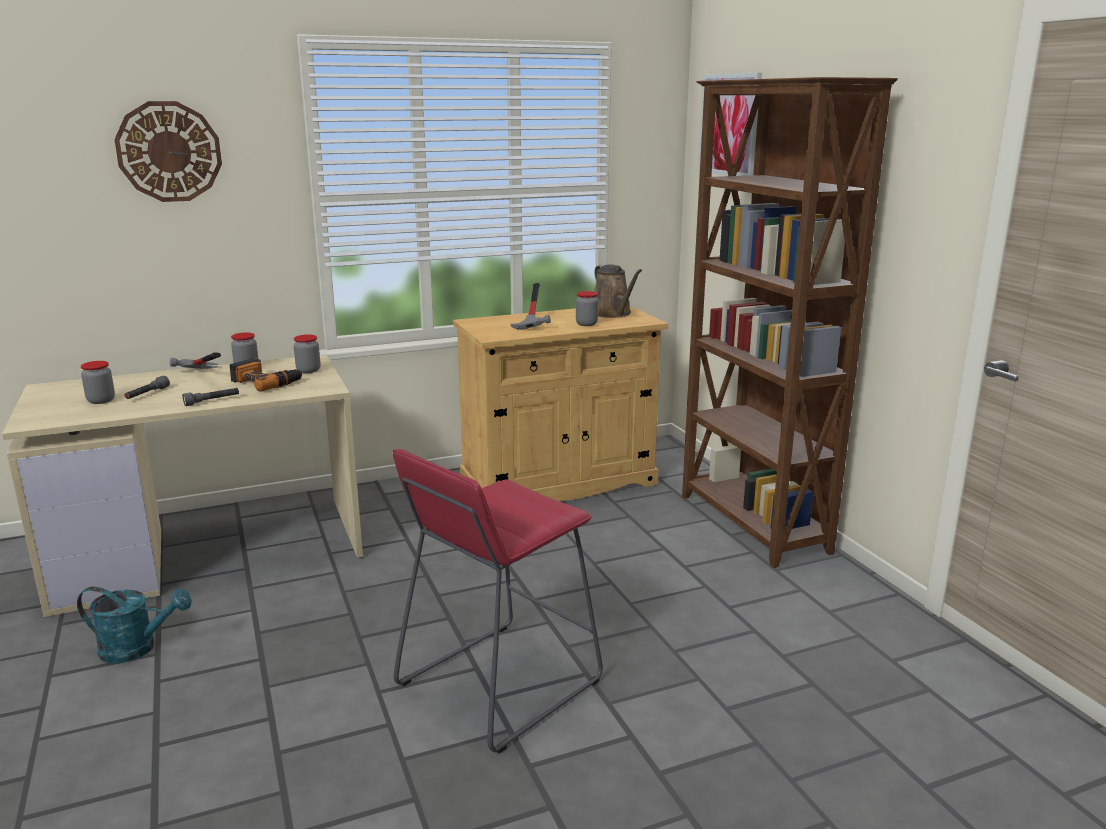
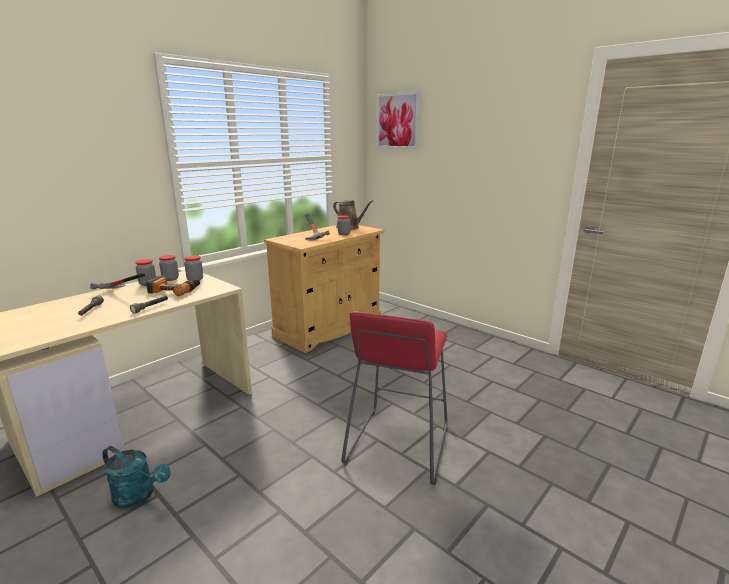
camera: 25 degrees left, 0 degrees up
turquoise watering can [77,587,192,663] -> turquoise watering can turned 45 degrees clockwise [102,446,171,508]
jar [81,361,115,404] -> jar moved to [159,255,179,281]
wall clock [114,101,222,202] -> none
brown bookcase [682,77,898,568] -> none

